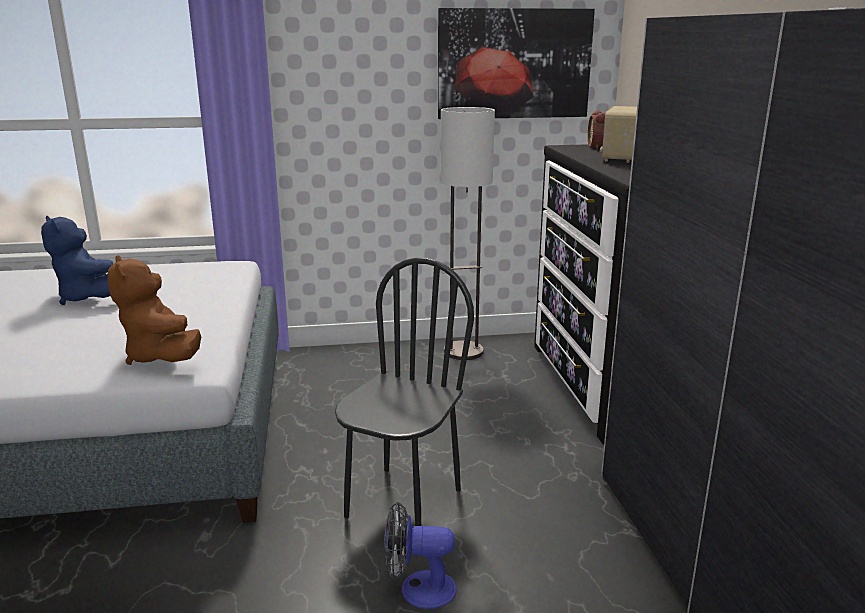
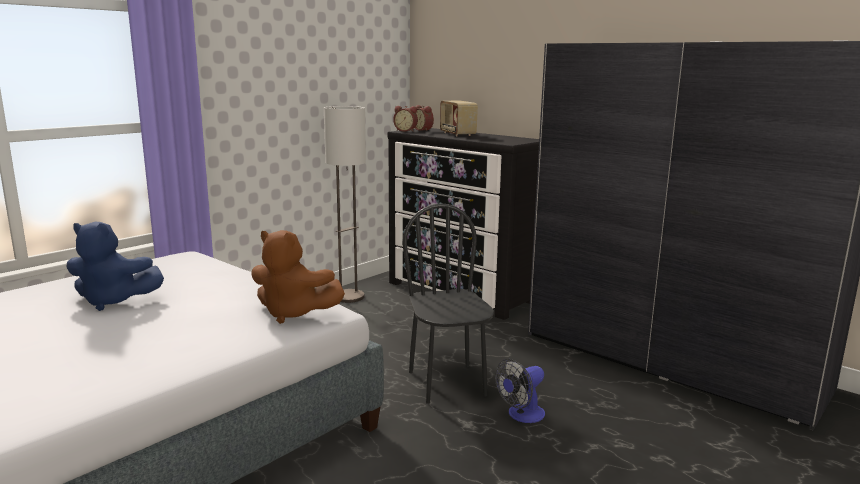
camera: 40 degrees left, 5 degrees down
picture [438,8,595,119] -> none
none -> alarm clock [393,106,418,132]

